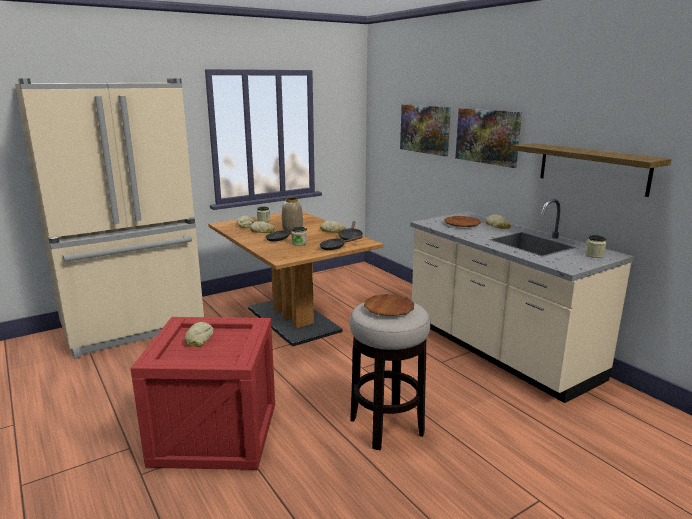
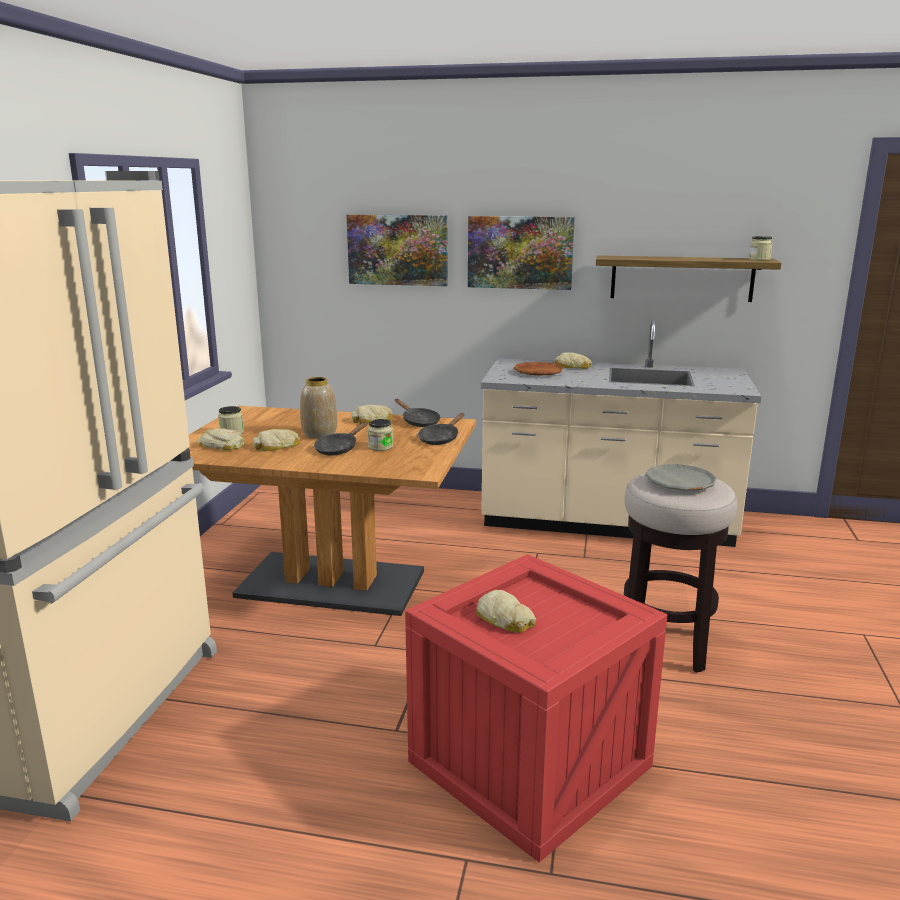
camera: 45 degrees left, 0 degrees up
brown plate [364,294,414,316] -> grey plate [645,464,716,491]
jar [585,235,606,258] -> jar moved to [749,236,773,260]

